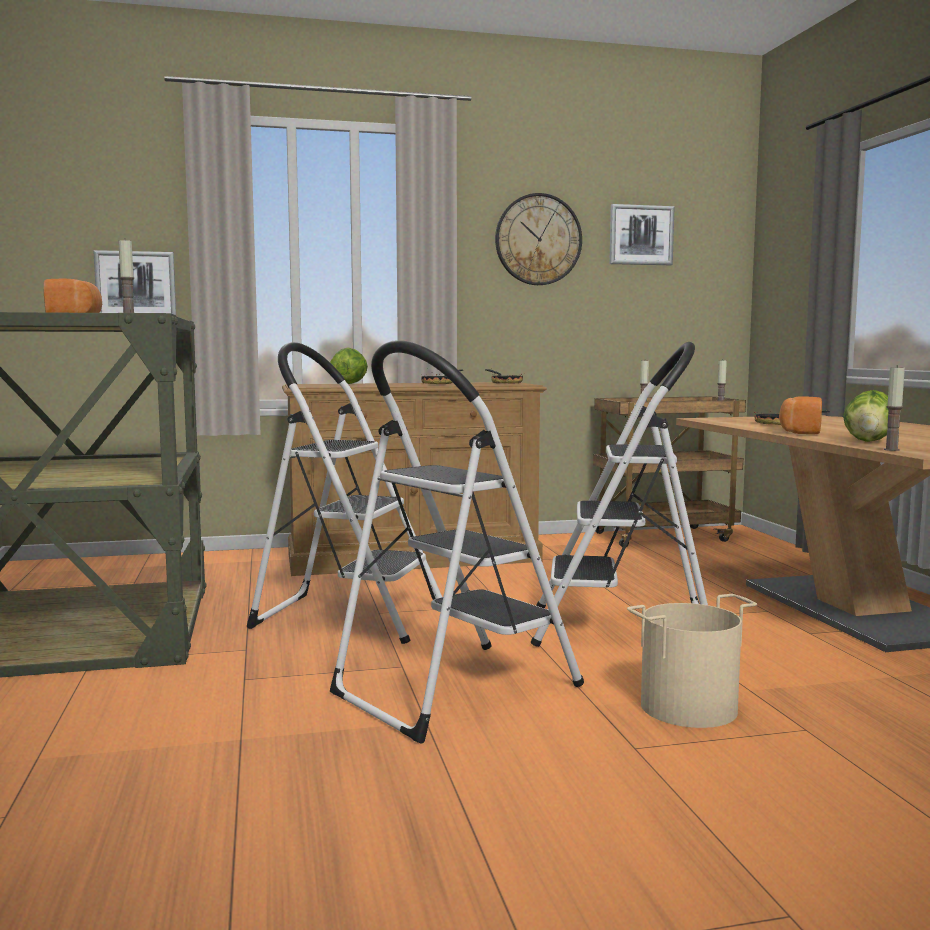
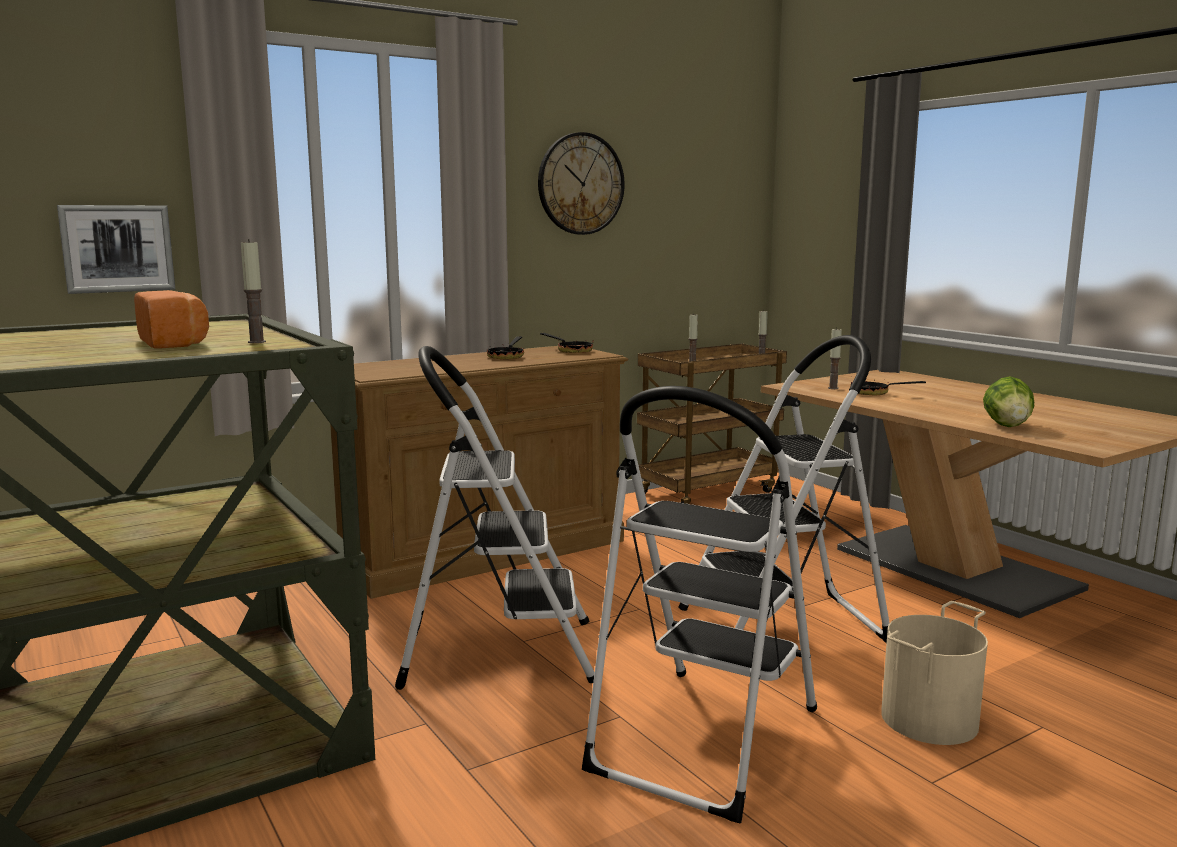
camera: 20 degrees left, 5 degrees up
lettuce [330,347,368,384] -> none
picture [609,204,675,265] -> none
bread [779,396,822,434] -> none
candle [884,365,905,451] -> candle moved to [828,328,842,389]

